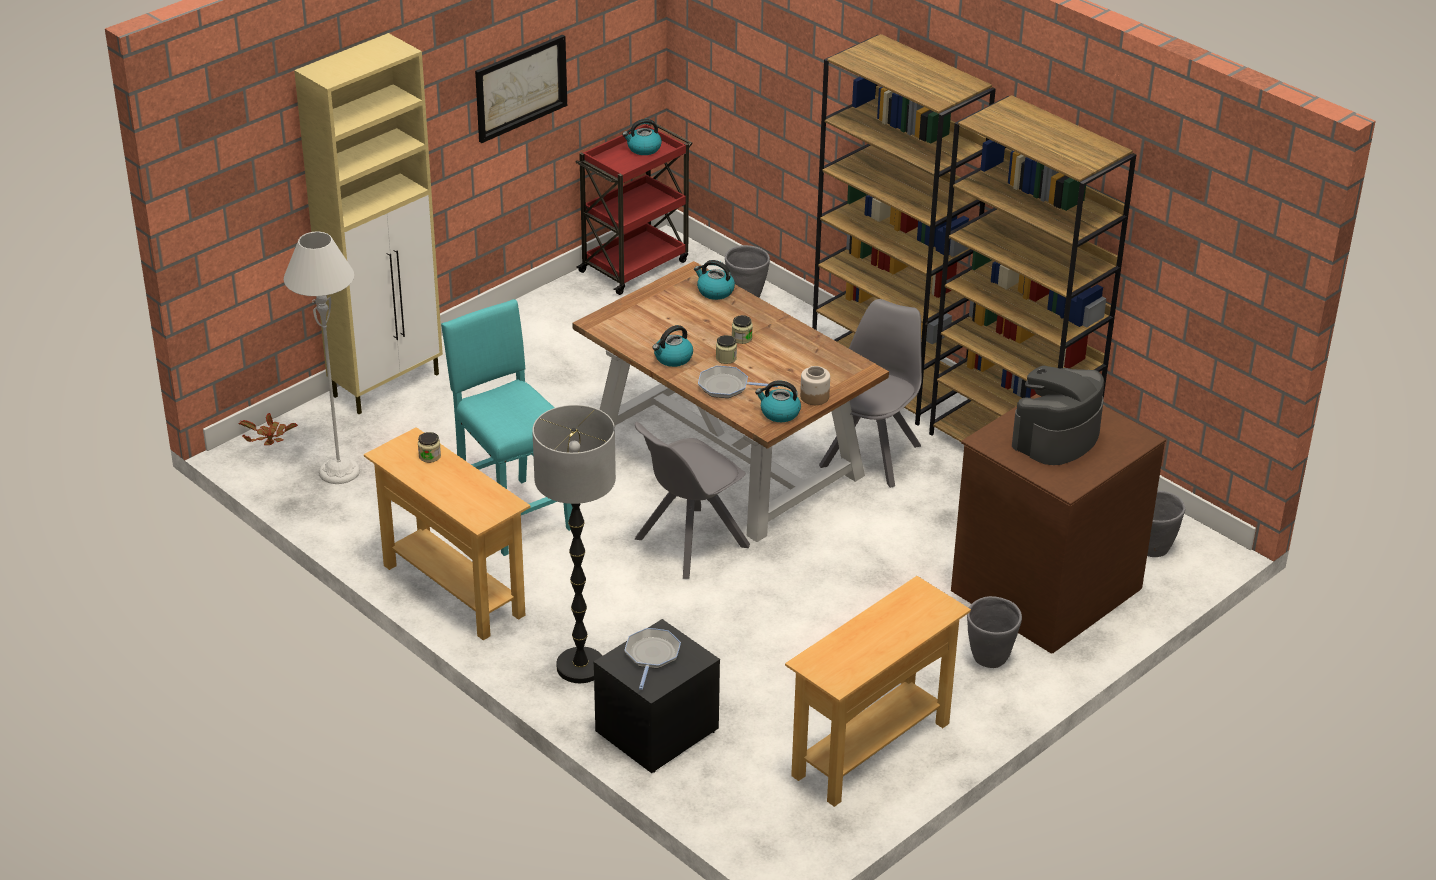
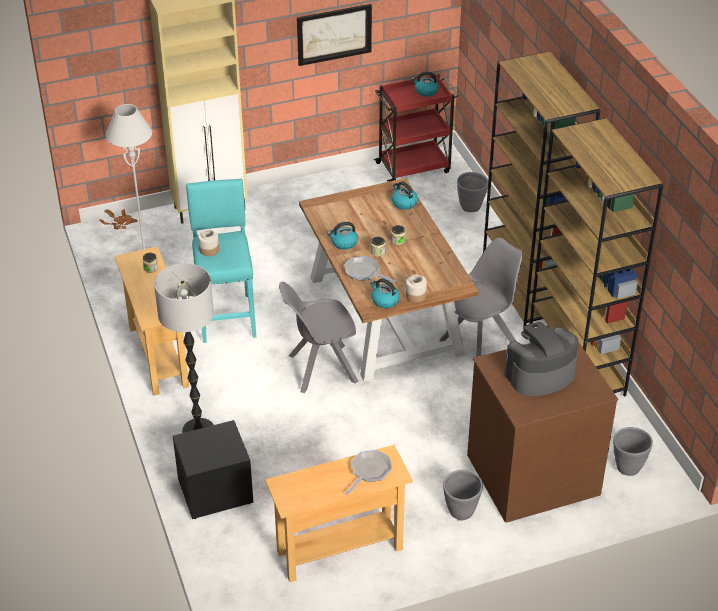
camera: 25 degrees right, 5 degrees up
frying pan [624,628,681,690] -> frying pan moved to [345,450,392,495]
none -> jar [198,229,219,256]

